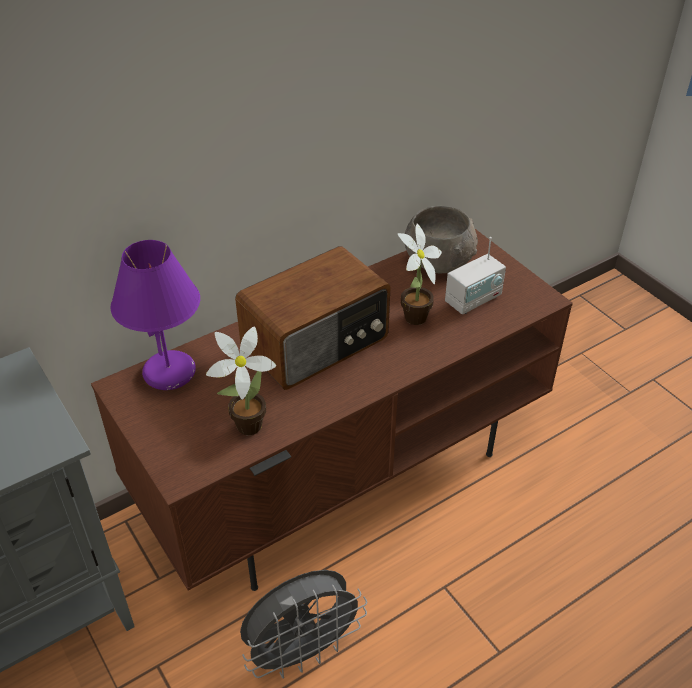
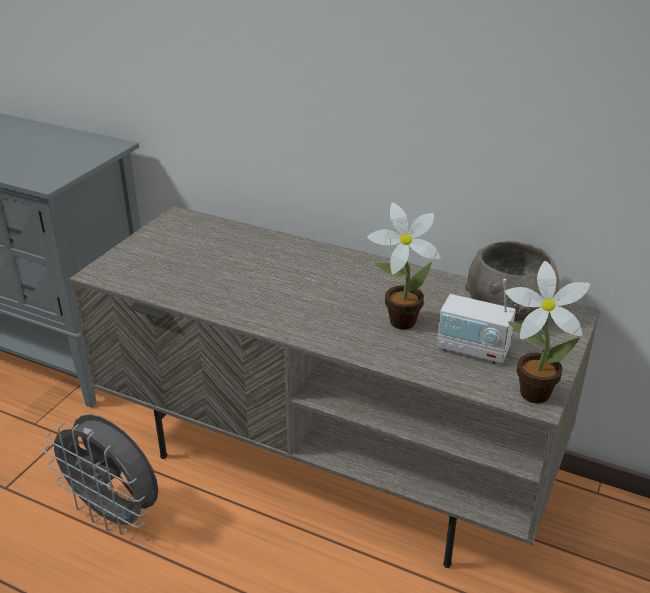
camera: 60 degrees right, 10 degrees down
brown tv stand [91,229,573,591] -> grey tv stand [69,206,600,568]
purple table lamp [110,240,200,390] -> none
potted plant [206,326,276,435] -> potted plant moved to [505,261,591,403]
radio [235,246,390,390] -> none

